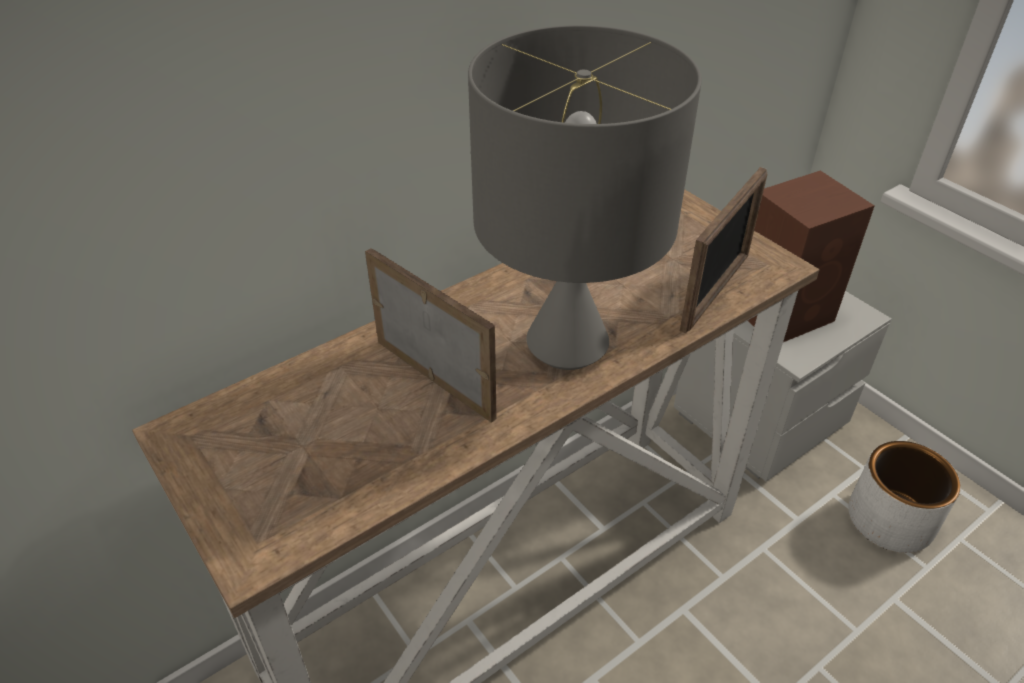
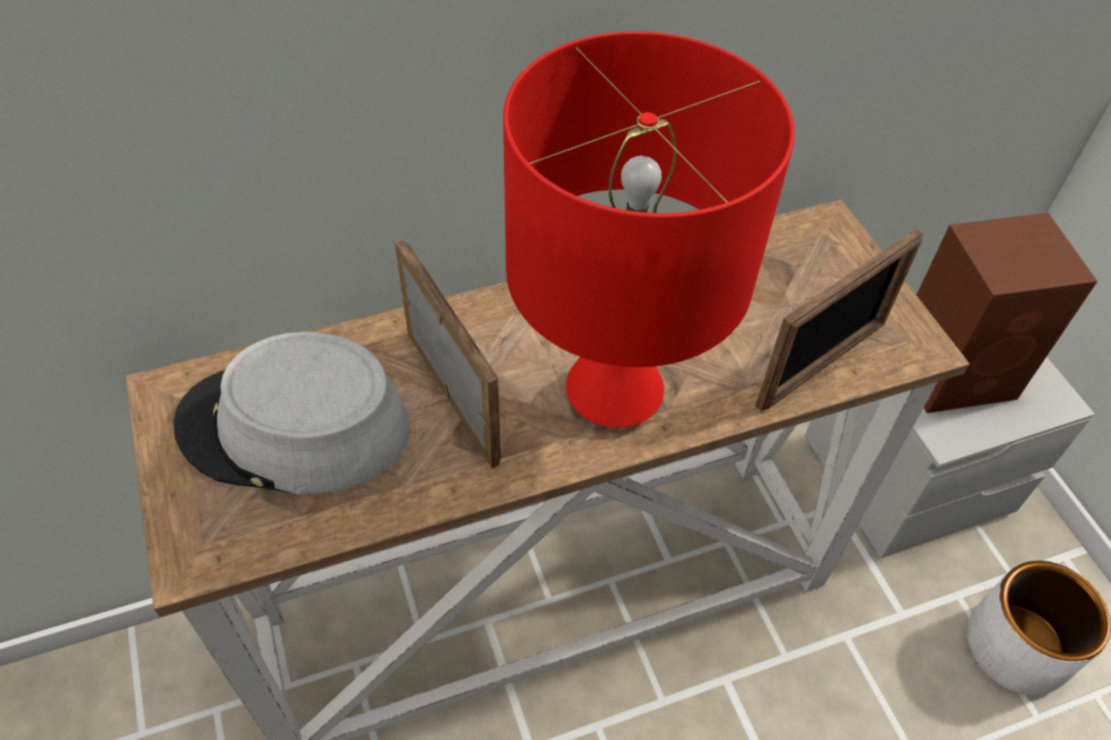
camera: 15 degrees right, 10 degrees up
grey table lamp [468,25,702,370] -> red table lamp [503,31,795,428]
none -> grey hat [173,332,410,495]

